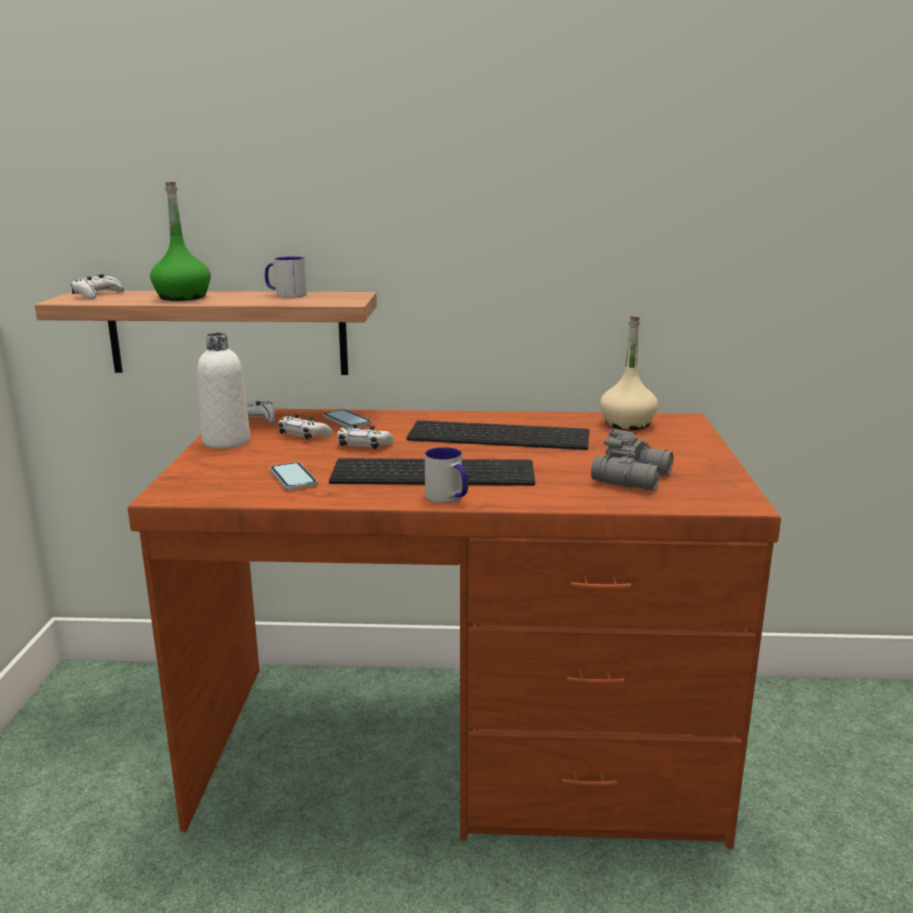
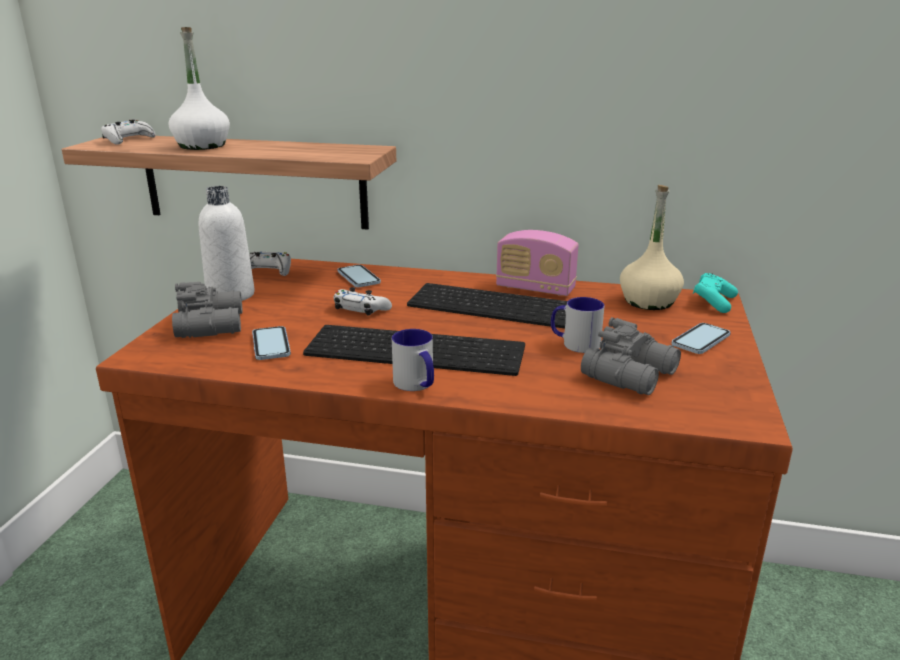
camera: 10 degrees right, 5 degrees up
green bottle [150,182,211,301] -> white bottle [169,27,230,150]
mug [265,257,307,298] -> mug moved to [551,297,604,353]
white game controller [278,414,333,439] -> none
none -> grey binoculars [172,282,242,338]
none -> radio [496,230,579,296]
none -> phone [671,323,731,354]
none -> turquoise game controller [693,273,738,313]

